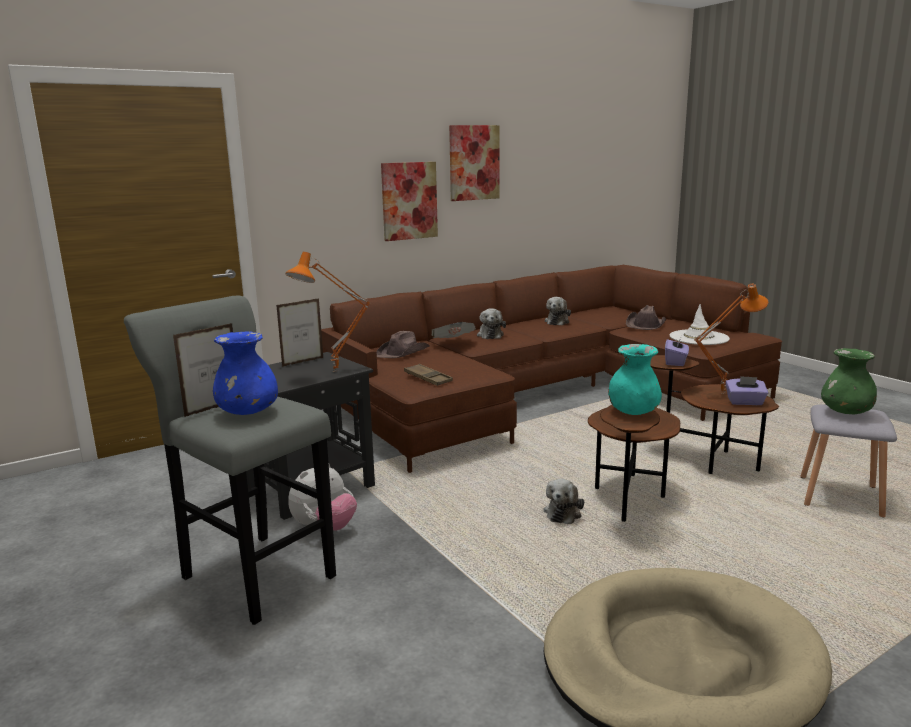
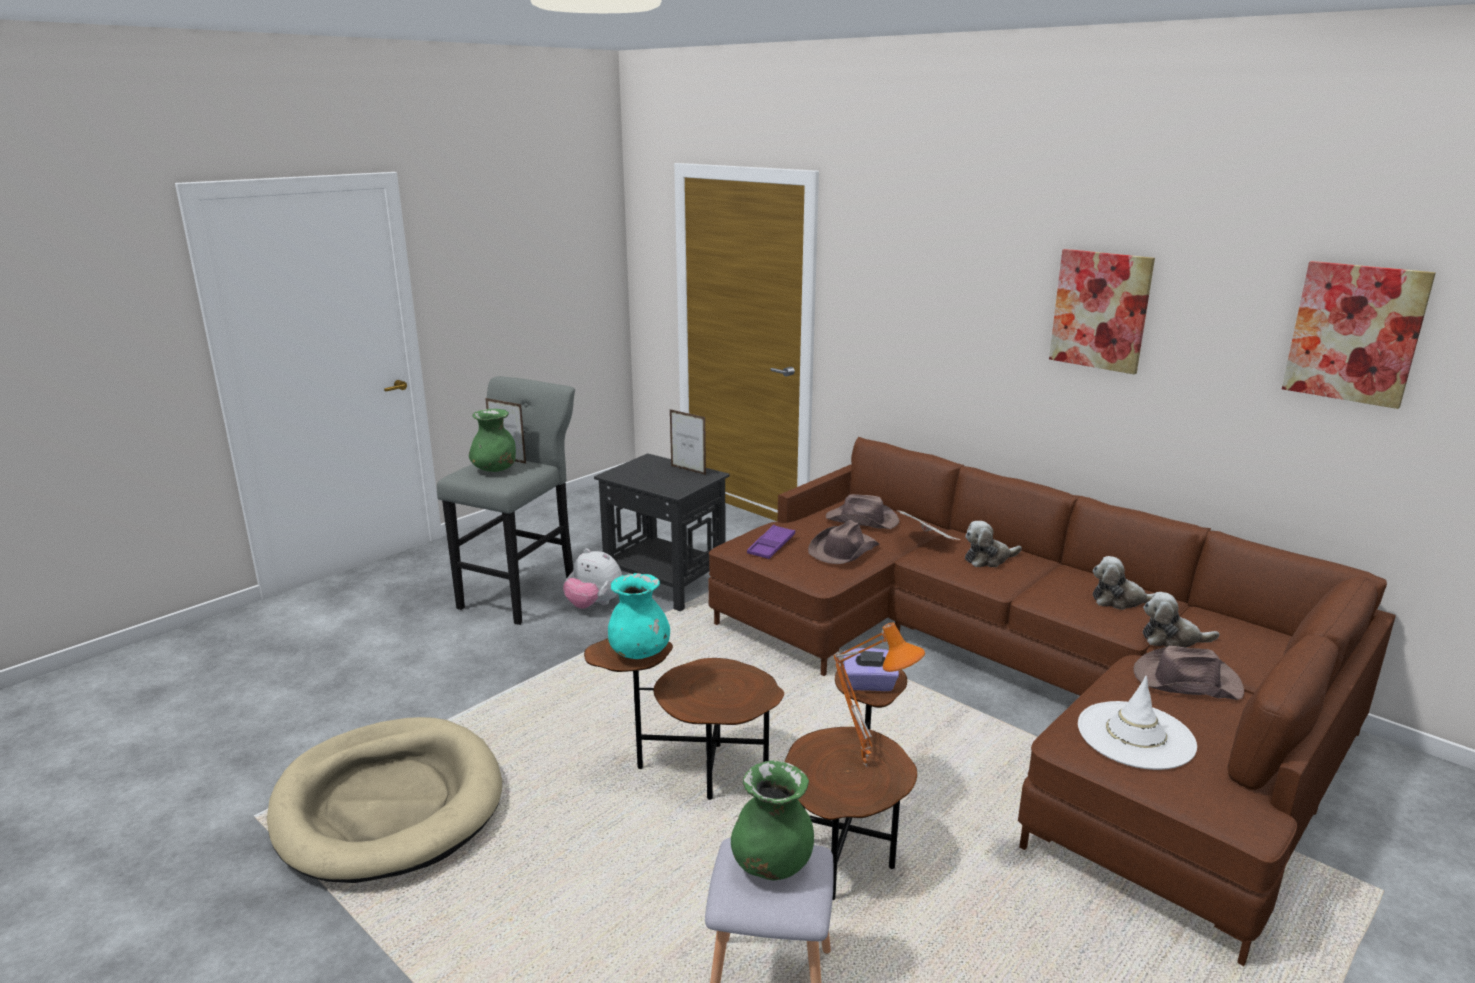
camera: 75 degrees right, 5 degrees up
blue vase [213,331,278,415] -> green vase [469,409,516,472]
orange table lamp [285,252,371,372] -> none
picture [381,162,438,241] -> picture moved to [1282,261,1436,409]
brown tray [404,364,453,386] -> purple tray [747,525,795,559]
plush toy [543,479,584,524] -> plush toy moved to [1143,592,1220,648]
purple tissue box [726,376,768,405] -> none
none -> brown hat [808,520,879,564]

